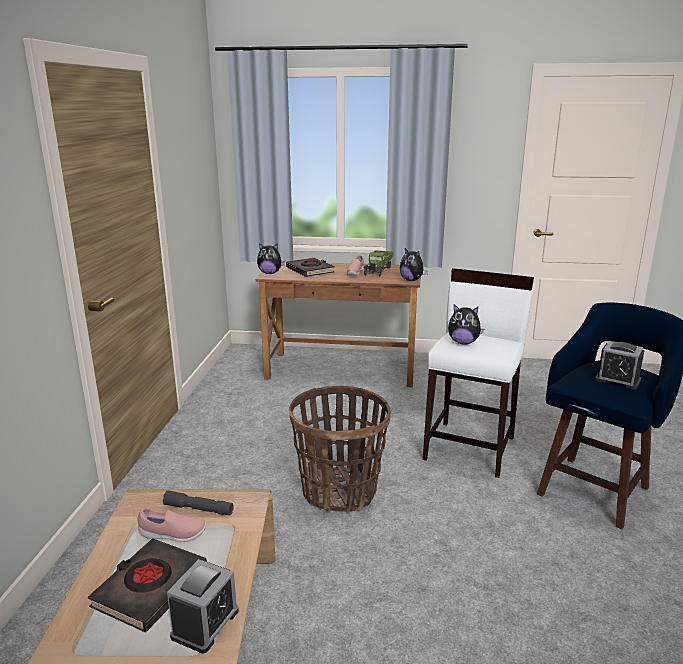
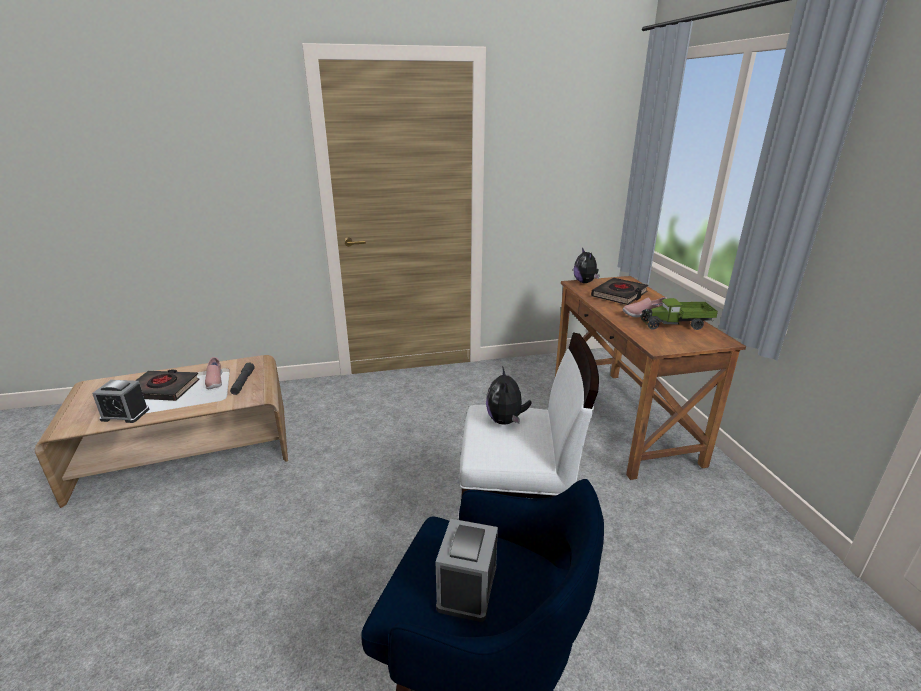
camera: 70 degrees right, 5 degrees up
basket [289,386,391,513] -> none
plush toy [400,248,428,281] -> none

